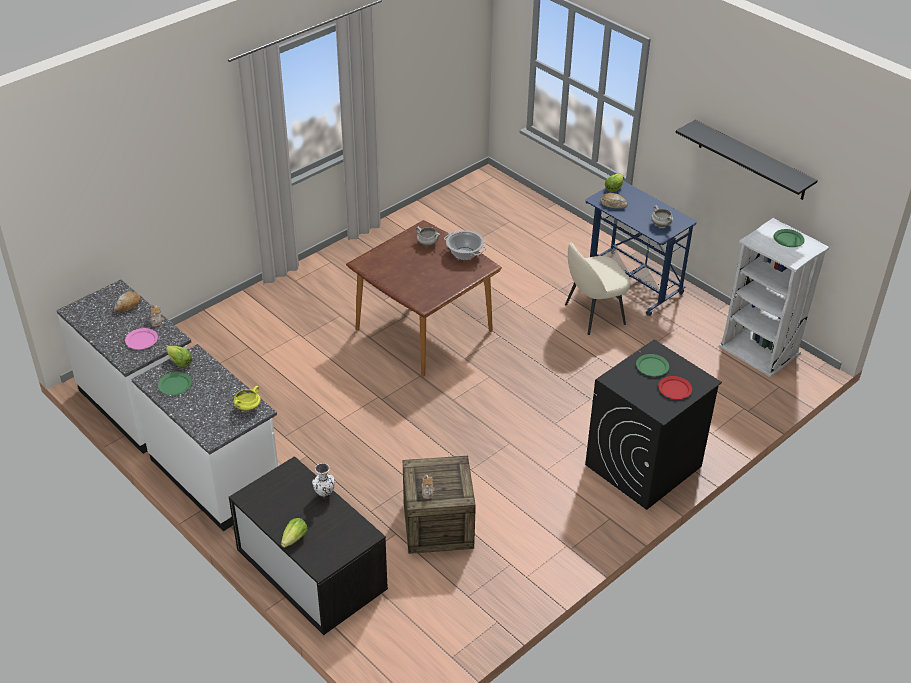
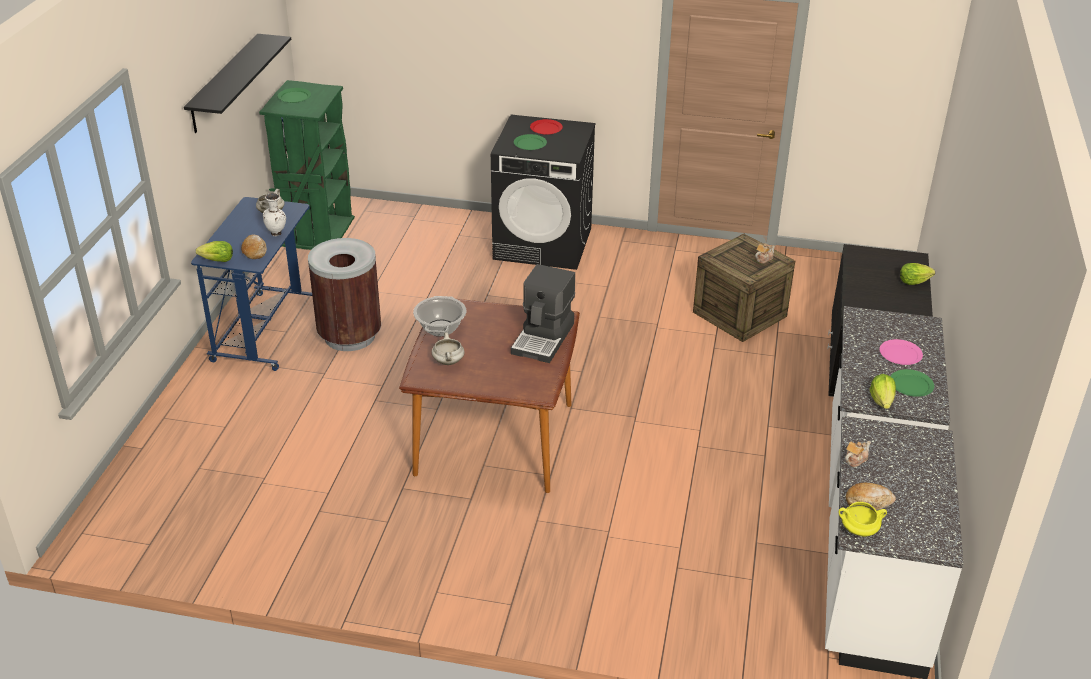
camera: 125 degrees left, 5 degrees down
pink plate [125,328,158,349] -> pink plate moved to [880,339,923,365]
yellow cooking pot [234,386,261,412] -> yellow cooking pot moved to [838,502,887,537]
white vase [312,463,335,499] -> white vase moved to [263,193,286,236]
beige chair [565,242,630,335] -> brown trash can [308,238,381,351]
white bookcase [719,218,829,377] -> green bookcase [259,80,355,250]
none -> coffee machine [511,264,575,363]

